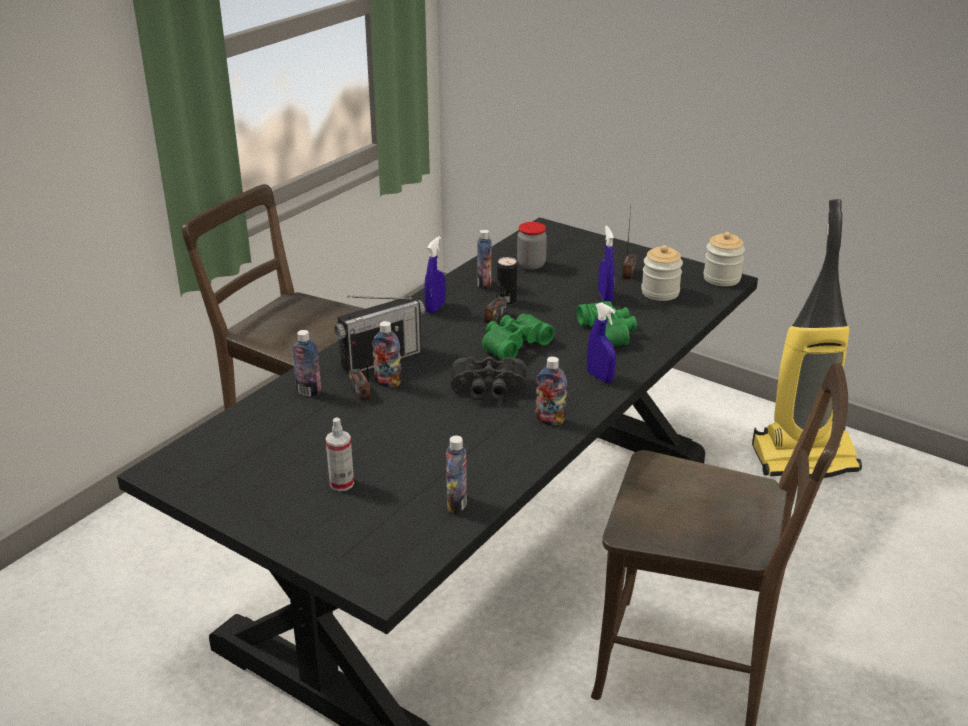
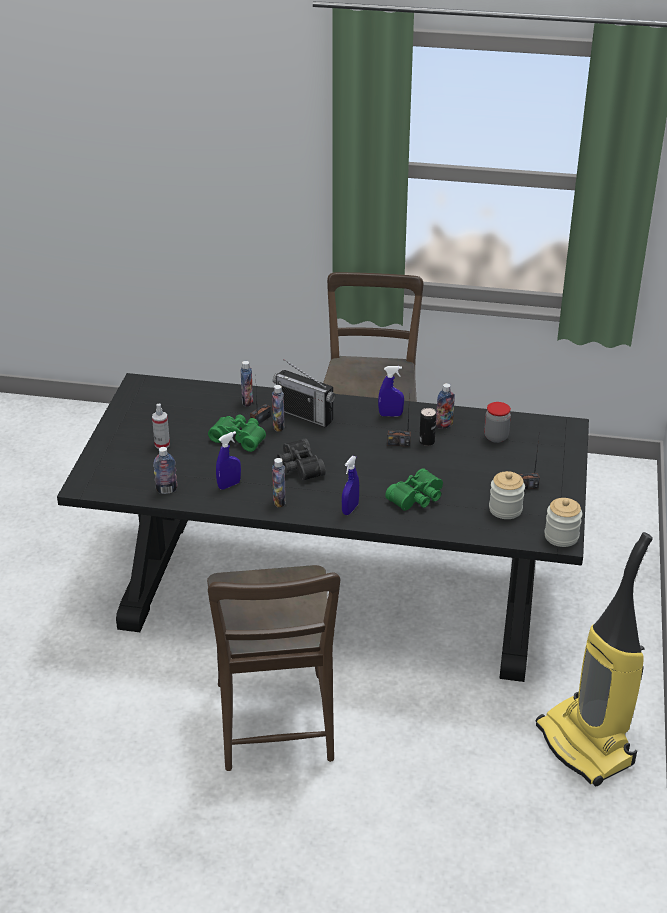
camera: 65 degrees right, 5 degrees up
green binoculars [482,313,555,360] -> green binoculars moved to [208,415,266,452]
blue spray bottle [598,226,615,302] -> blue spray bottle moved to [216,431,241,490]

